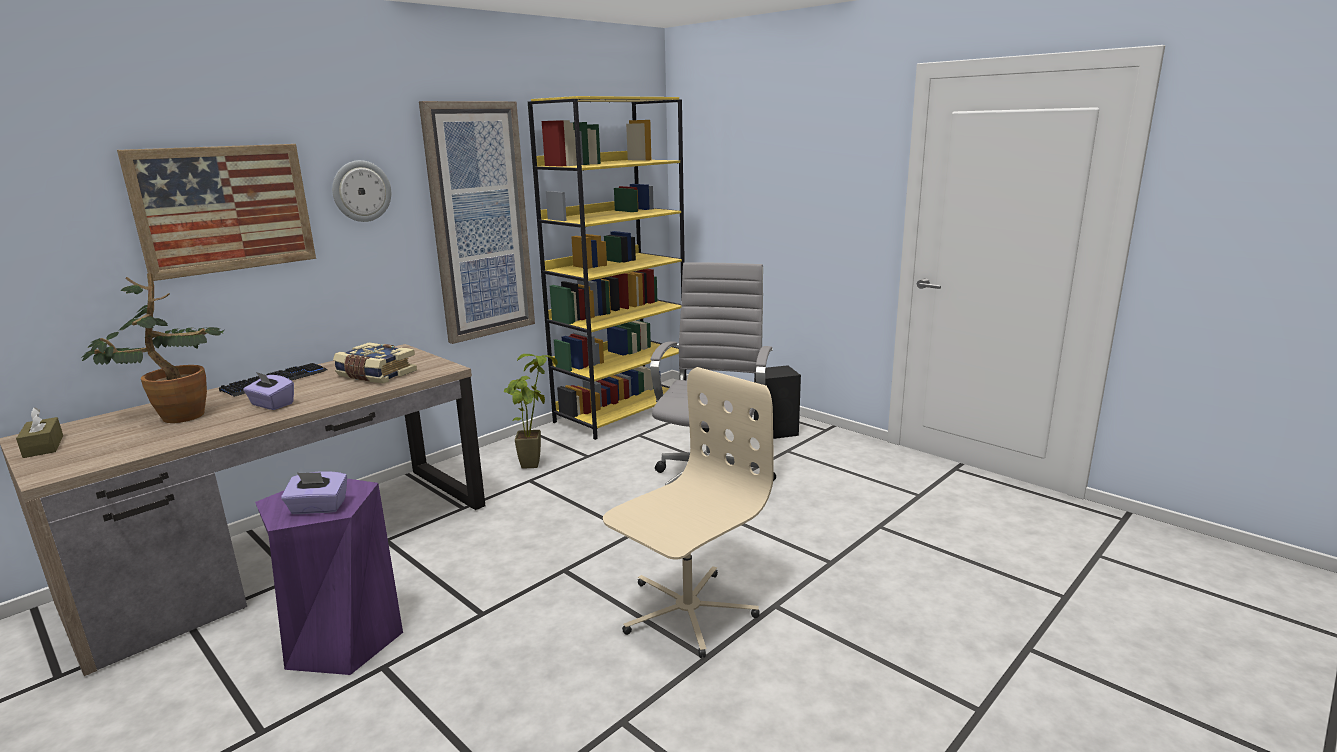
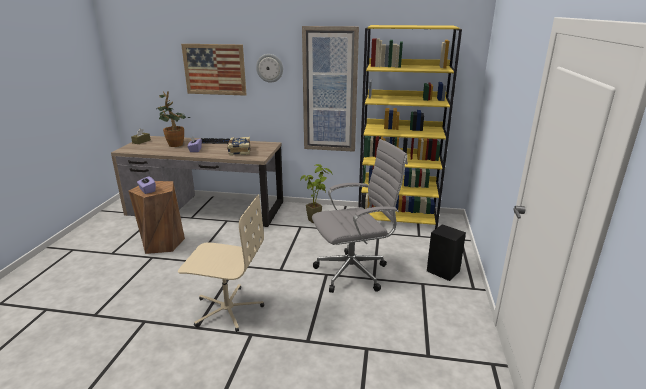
camera: 55 degrees right, 5 degrees up
purple stool [255,479,403,675] -> brown stool [128,181,185,254]

